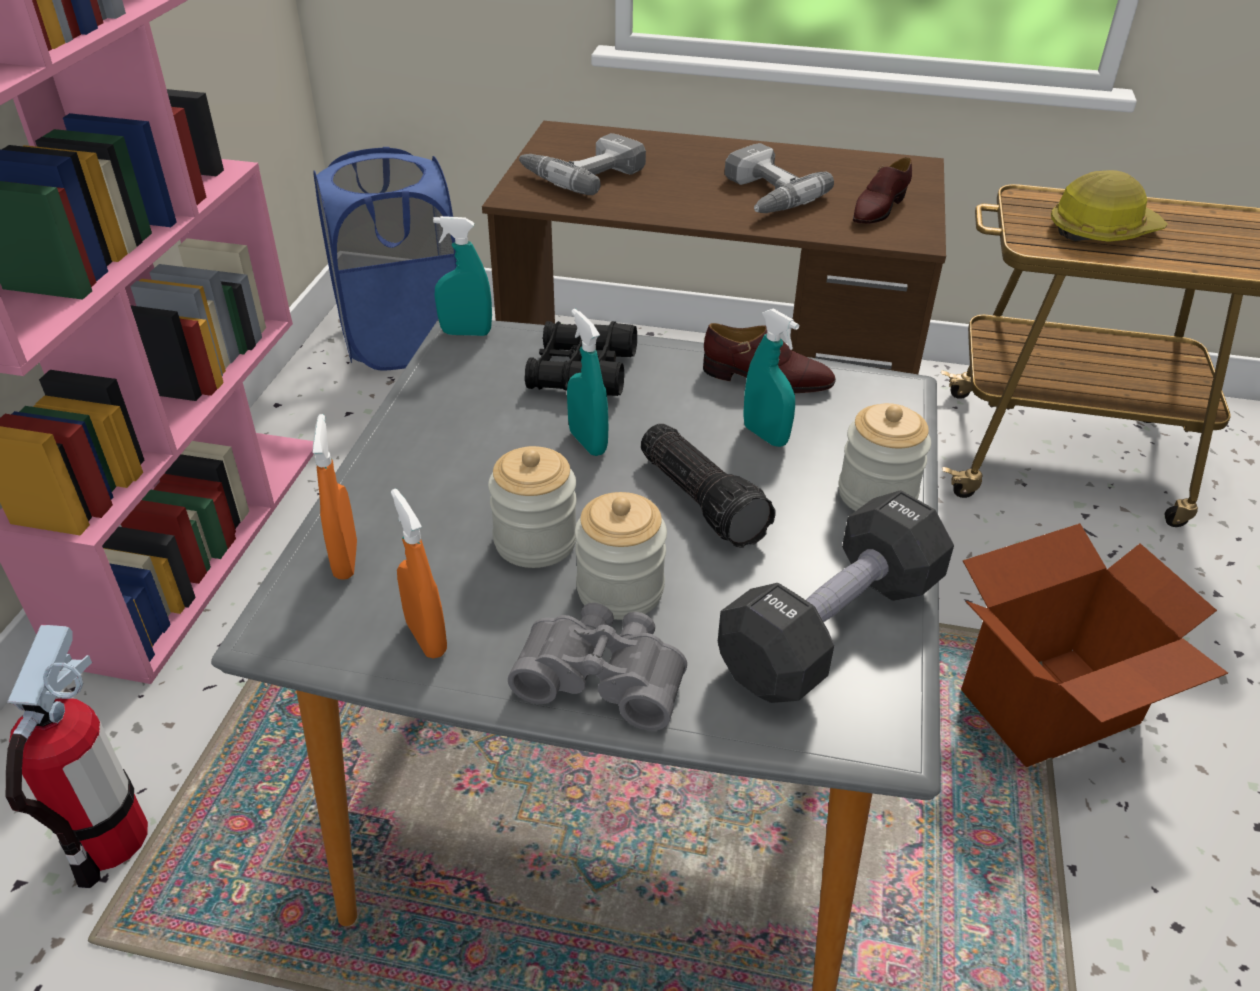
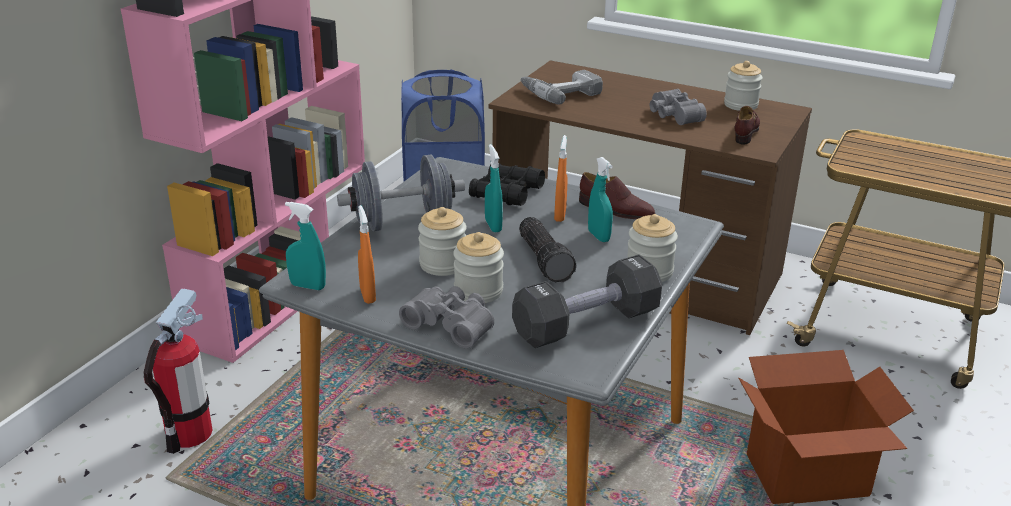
camera: 15 degrees right, 10 degrees down
orange spray bottle [313,414,357,580] -> orange spray bottle moved to [554,135,567,222]
turquoise spray bottle [433,216,492,336] -> turquoise spray bottle moved to [285,202,326,290]
power drill [724,143,834,213] -> grey binoculars [649,89,707,125]
brown shoe [853,157,912,224] -> brown shoe turned 150 degrees clockwise [734,106,760,145]
hard hat [1051,170,1168,242] -> none
none -> grey dumbbell [337,155,465,231]
none -> jar [724,61,763,111]

